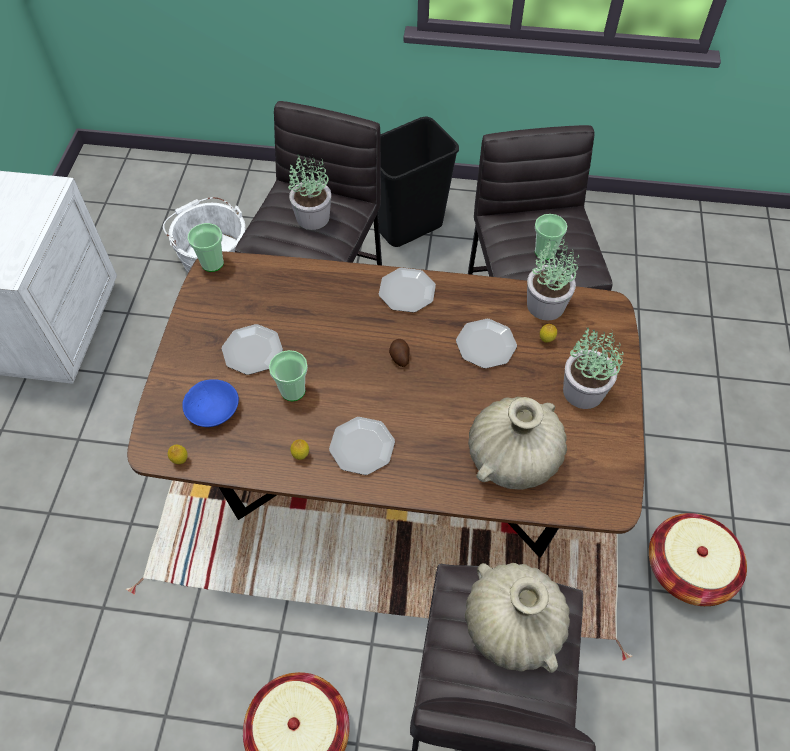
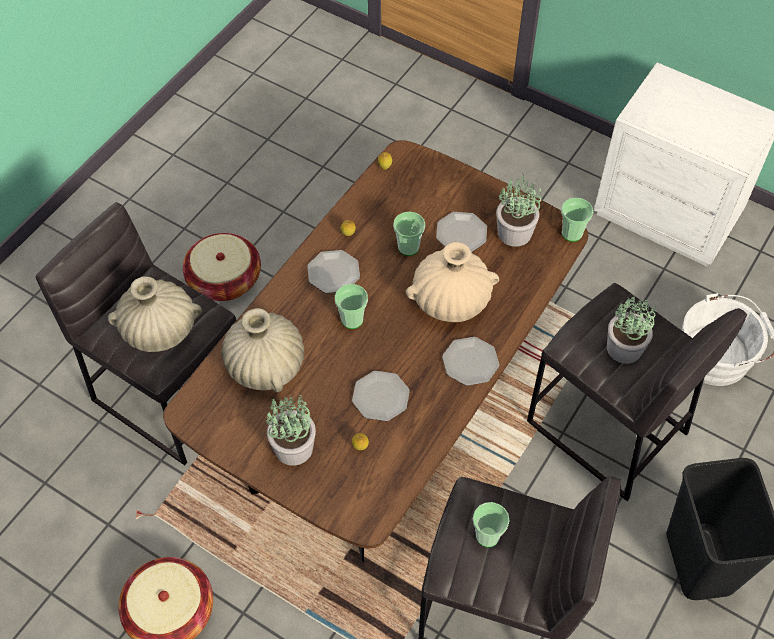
camera: 115 degrees right, 0 degrees up
blue bowl [182,379,239,427] -> none
potato [389,339,410,367] -> none
potted plant [527,237,579,321] -> potted plant moved to [496,174,541,247]
none -> cup [335,284,368,329]
none -> beige vase [406,242,499,322]

